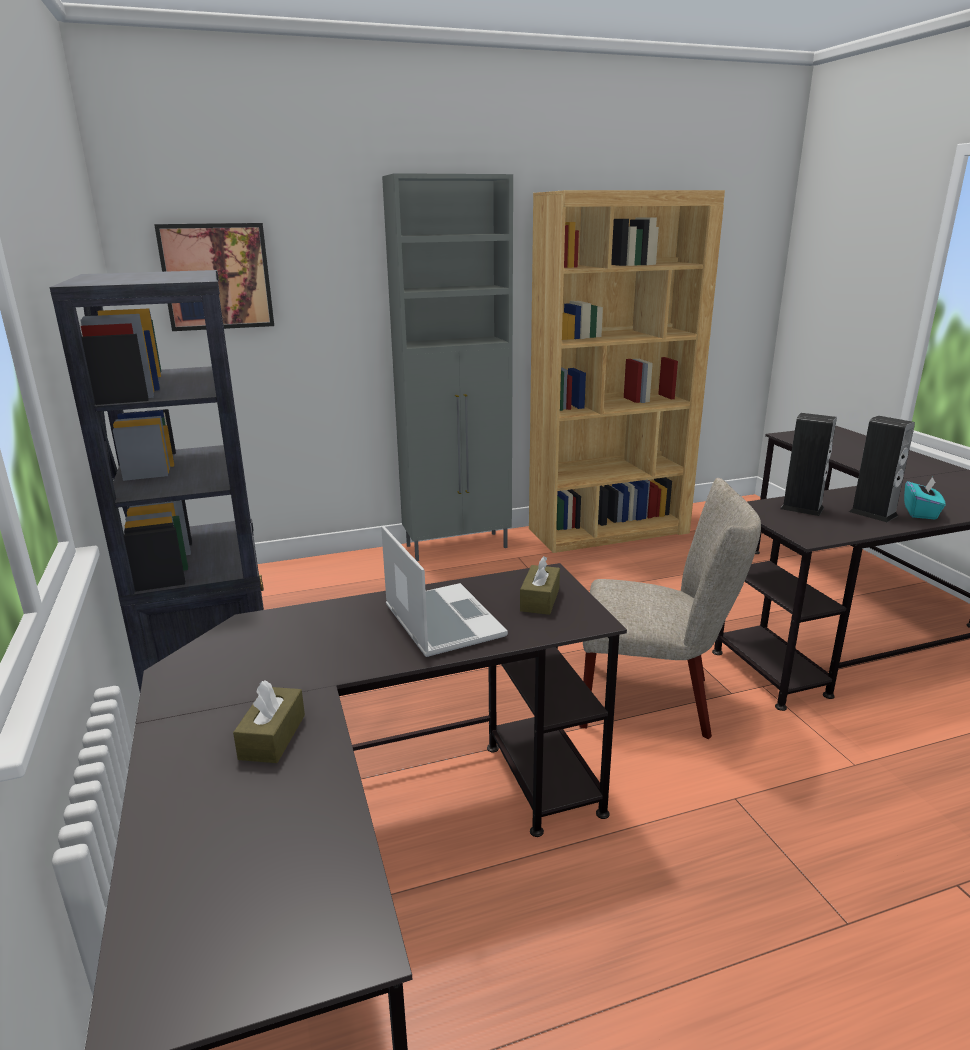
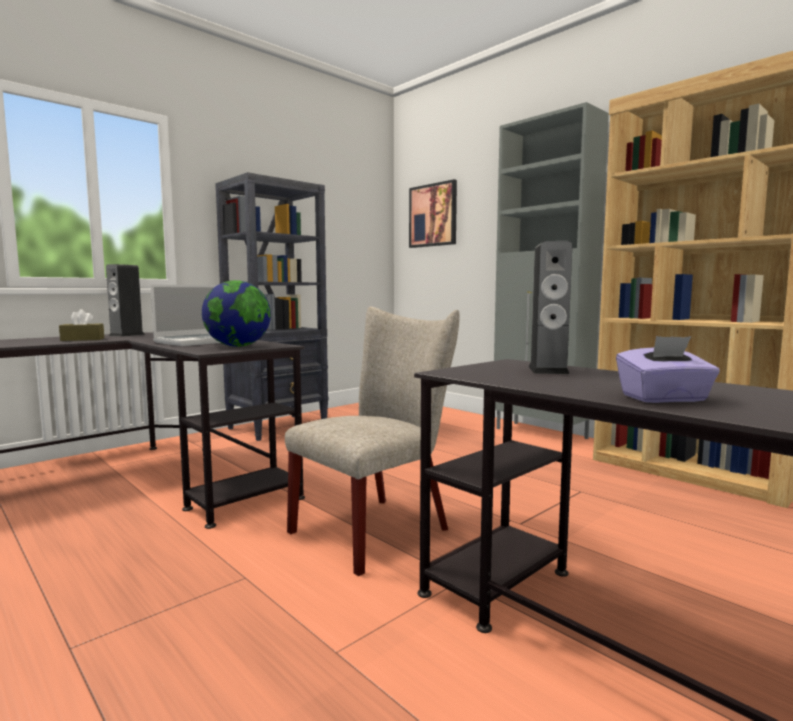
camera: 65 degrees right, 15 degrees down
brown tissue box [520,556,560,615] -> globe [202,280,271,347]
beige chair [579,478,761,739] -> beige chair turned 120 degrees counterclockwise [285,307,460,576]
speaker [849,416,915,522] -> speaker moved to [106,264,145,337]
turquoise tissue box [904,477,946,519] -> purple tissue box [616,336,720,403]

